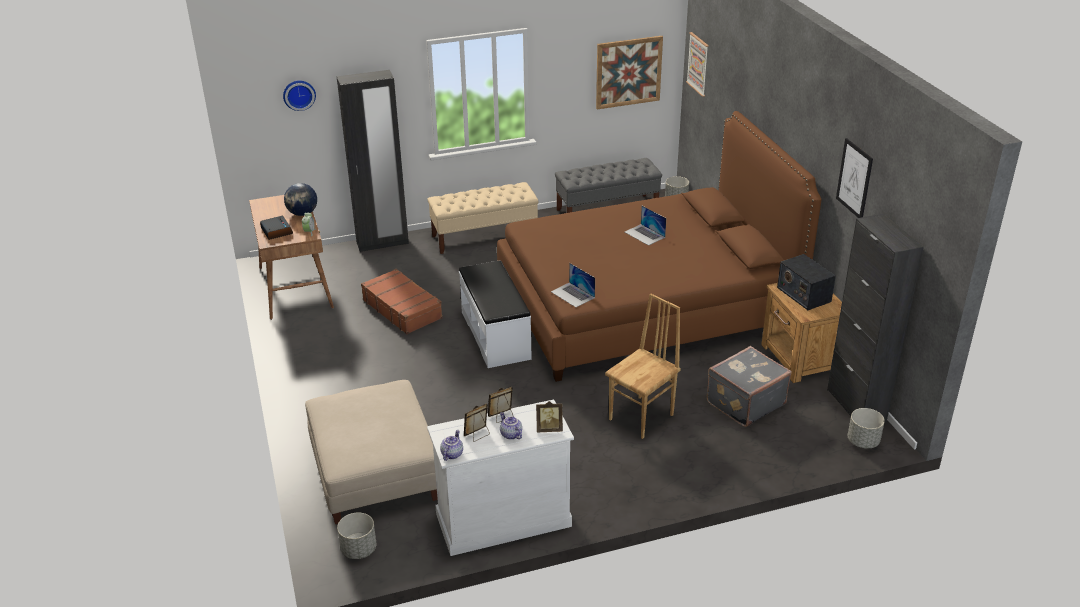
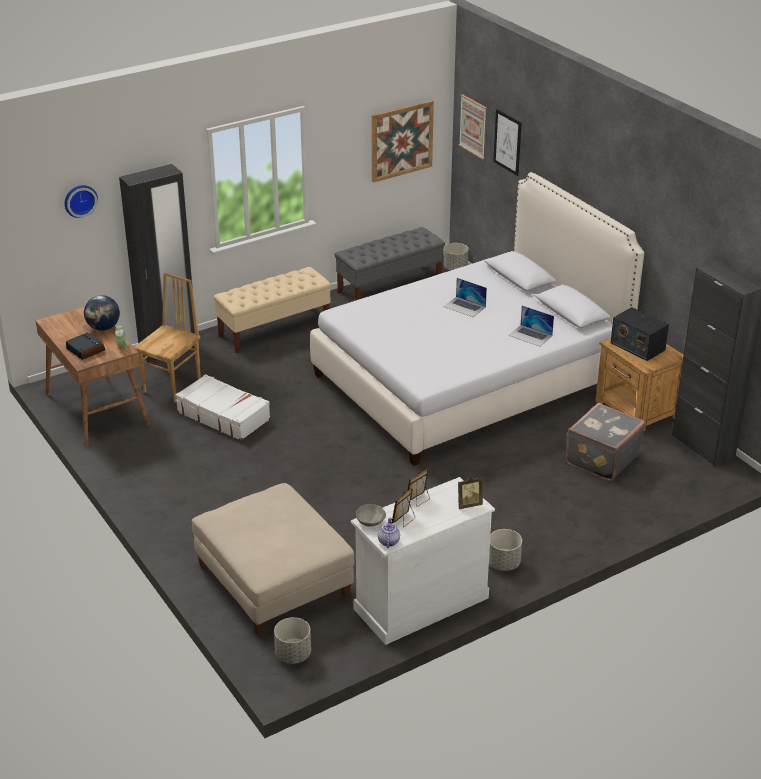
camera: 15 degrees left, 0 degrees up
brown suitcase [361,269,443,334] -> white suitcase [175,374,270,441]
white bench [459,260,532,368] -> none
brown bed [497,111,821,382] -> white bed [310,172,644,466]
teapot [500,412,522,440] -> none
laptop [551,263,595,307] -> laptop moved to [508,306,554,347]
brown chair [605,293,681,439] -> brown chair moved to [134,272,201,403]
picture [836,138,873,218] -> picture moved to [493,109,522,176]
grey planter [848,408,885,448] -> grey planter moved to [489,529,522,571]
none -> grey bowl [356,504,386,527]

